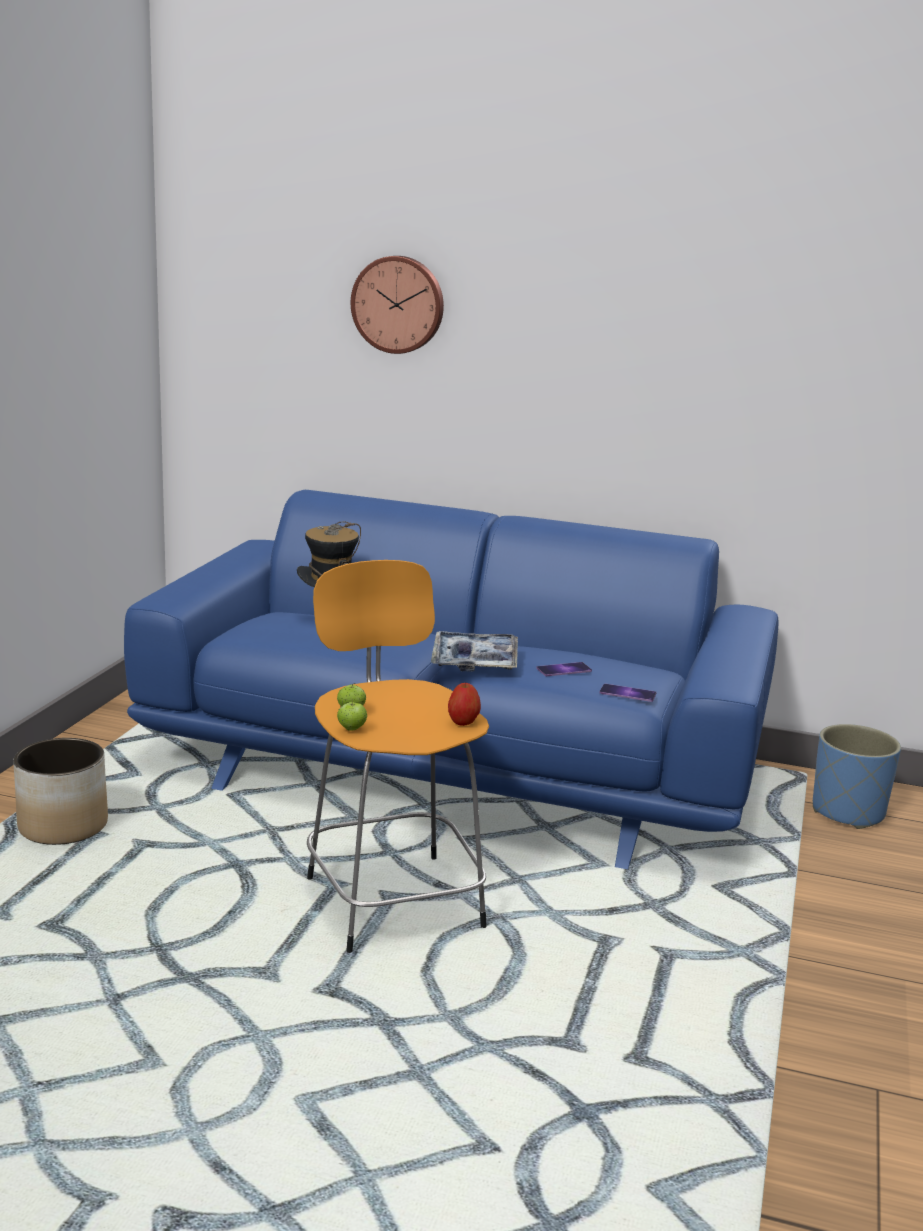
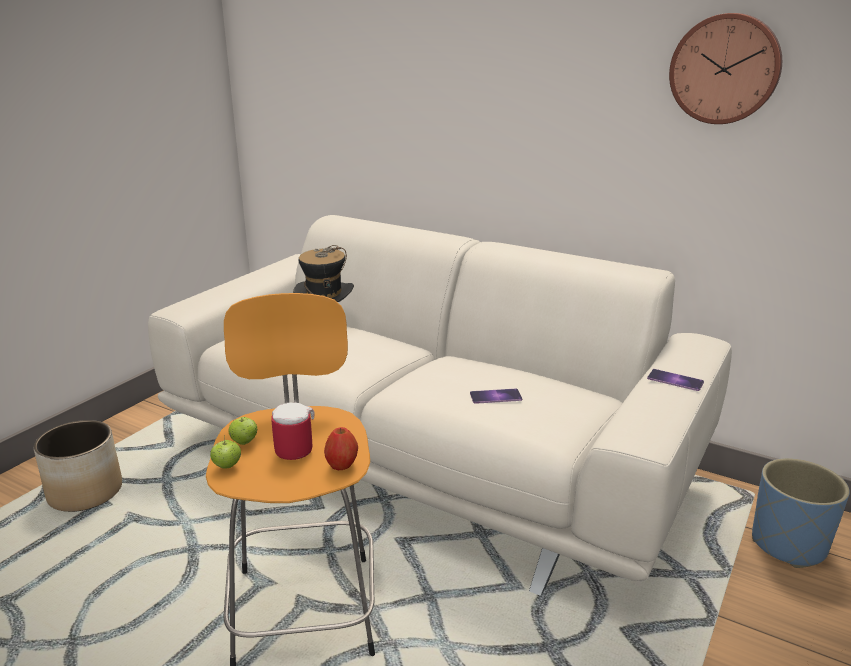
camera: 15 degrees right, 5 degrees up
blue sofa [124,490,778,869] -> beige sofa [148,215,732,596]
wall clock [351,256,444,354] -> wall clock moved to [669,13,782,124]
tray [431,631,518,672] -> none
phone [600,684,656,702] -> phone moved to [647,369,704,391]
none -> mug [271,402,315,460]

